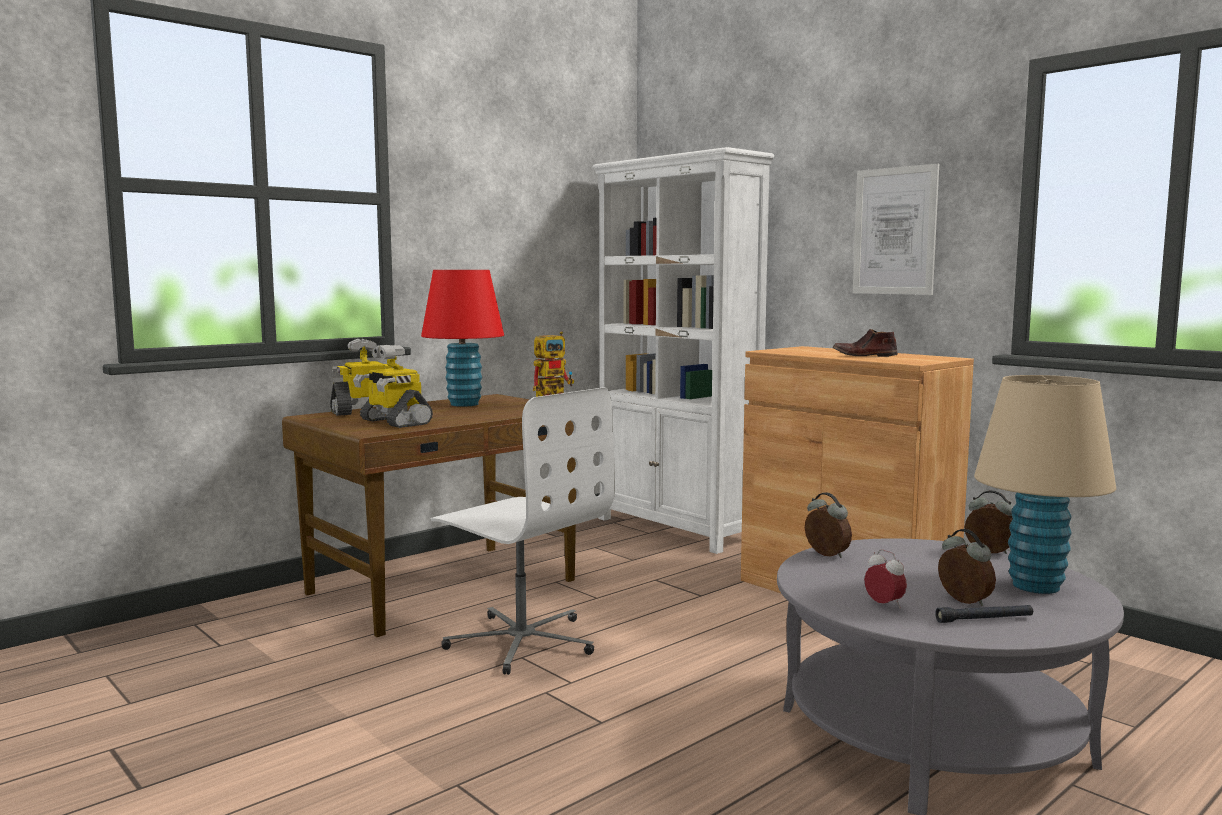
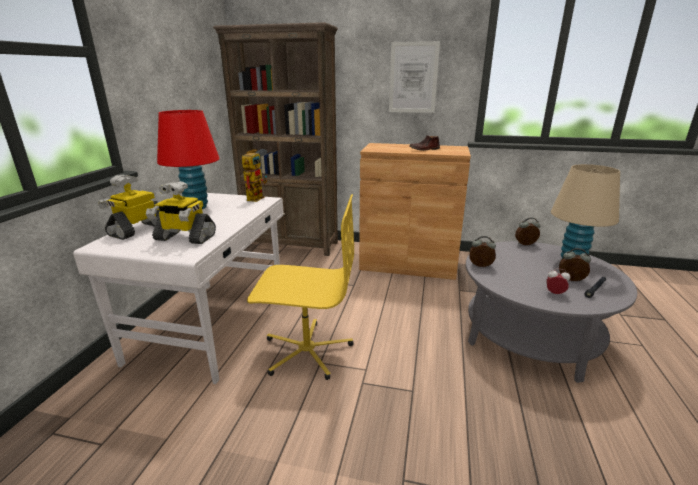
camera: 35 degrees left, 15 degrees up
brown desk [282,394,576,637] -> white desk [73,193,284,384]
white office chair [431,387,615,675] -> yellow office chair [247,194,354,380]
white bookcase [592,147,774,554] -> brown bookcase [213,22,338,256]

